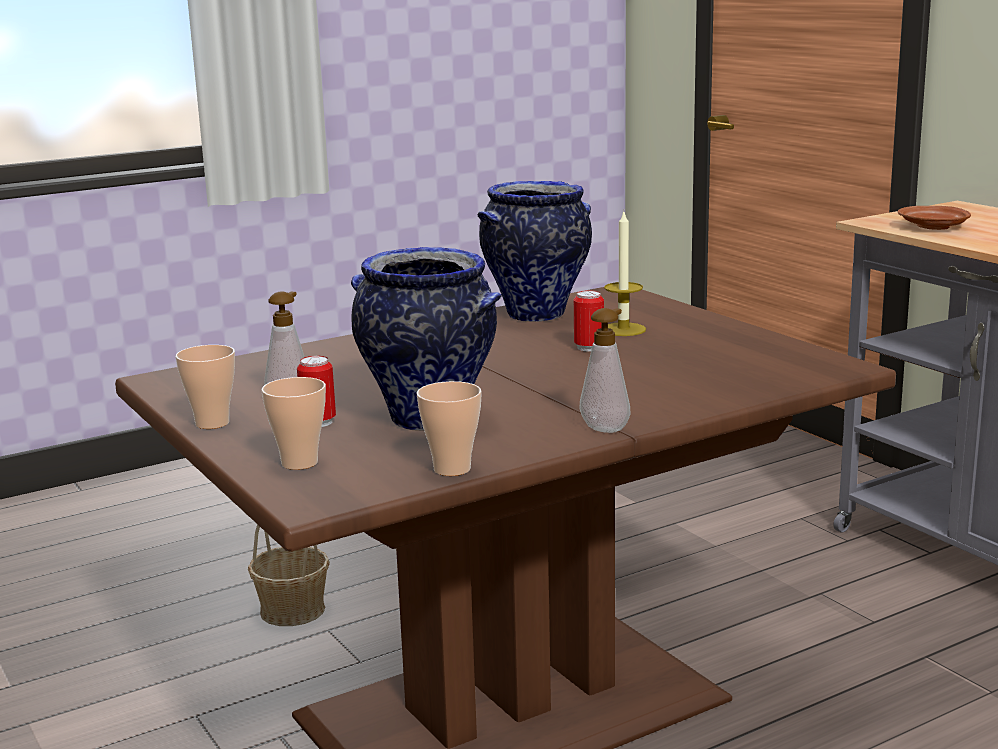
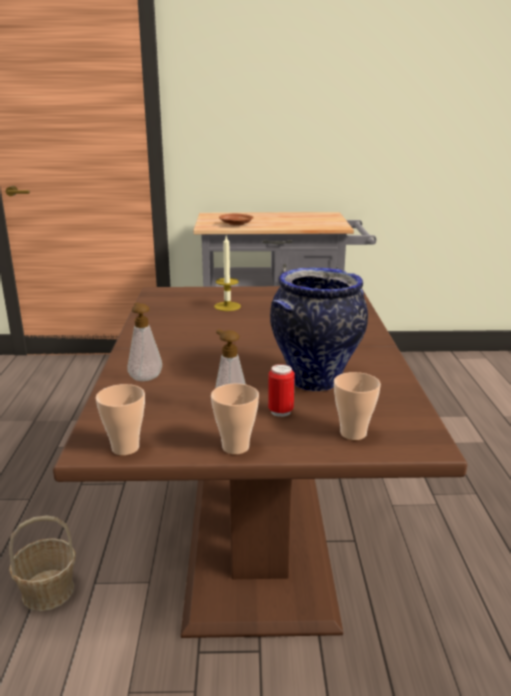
camera: 60 degrees left, 5 degrees up
cup [416,381,482,476] -> cup moved to [95,384,145,455]
vase [478,181,592,322] -> none
can [574,290,604,352] -> none
soap dispenser [580,308,630,433] -> soap dispenser moved to [127,303,162,381]

